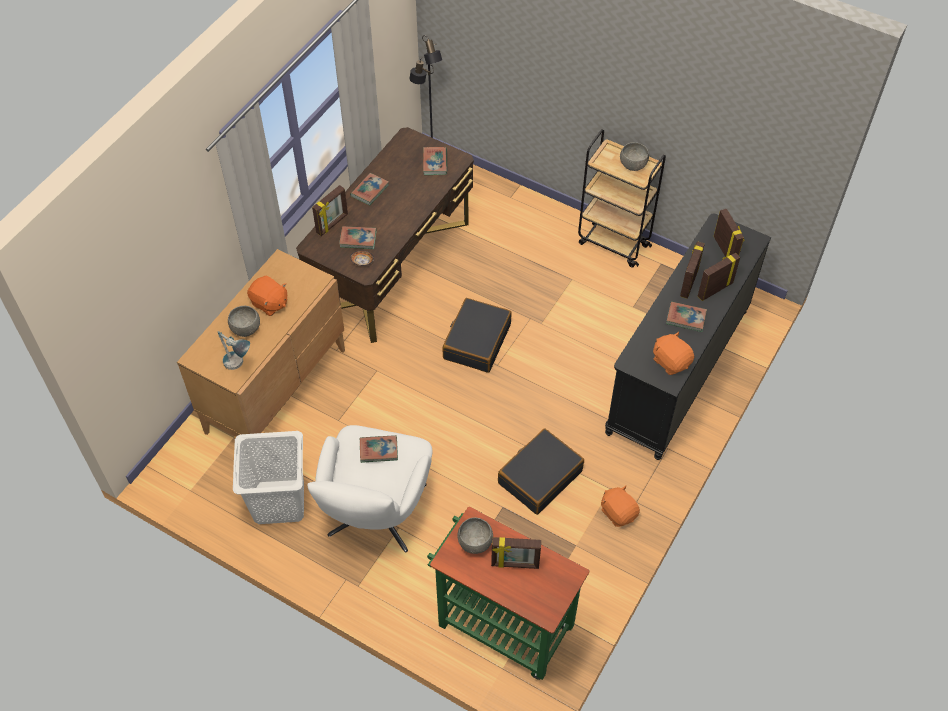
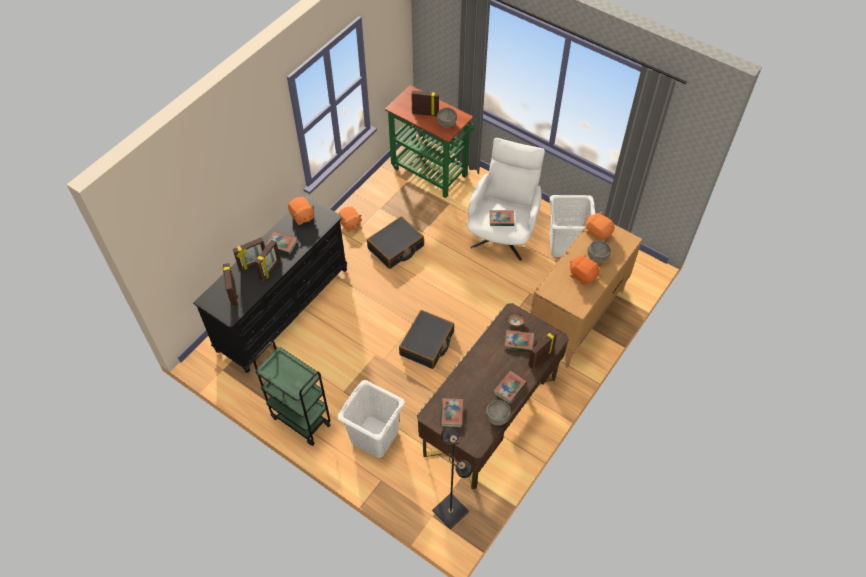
camera: 175 degrees left, 0 degrees up
table lamp [218,331,250,370] -> orange plush toy [586,212,615,240]
brown cart [578,129,666,268] -> green cart [254,341,331,446]
grey bowl [620,142,649,171] -> grey bowl moved to [486,400,511,426]
none -> white laundry basket [337,380,405,458]

